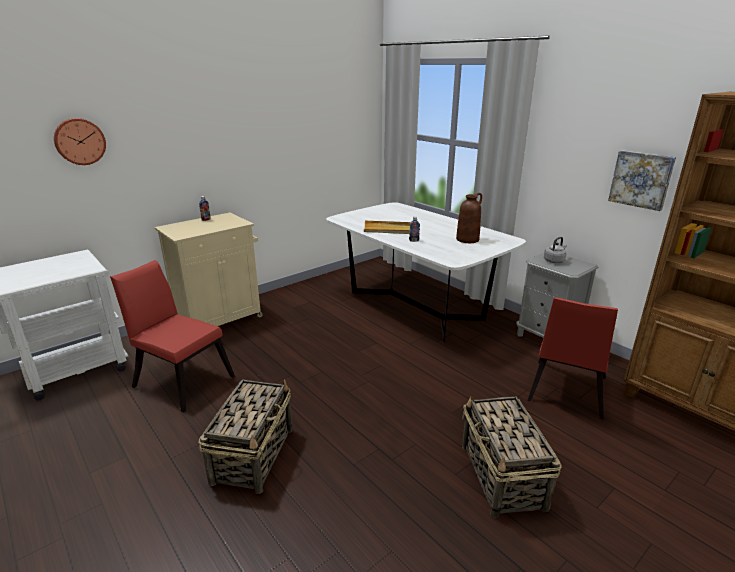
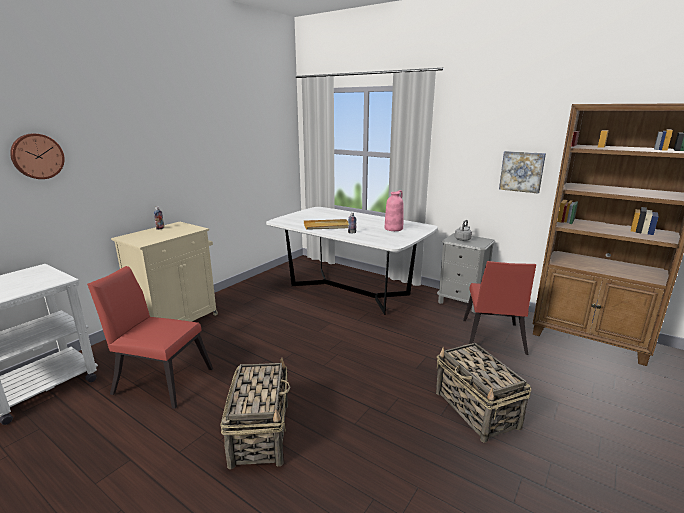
camera: 15 degrees left, 5 degrees down
brown vase [456,193,482,243] -> pink vase [385,190,404,231]

